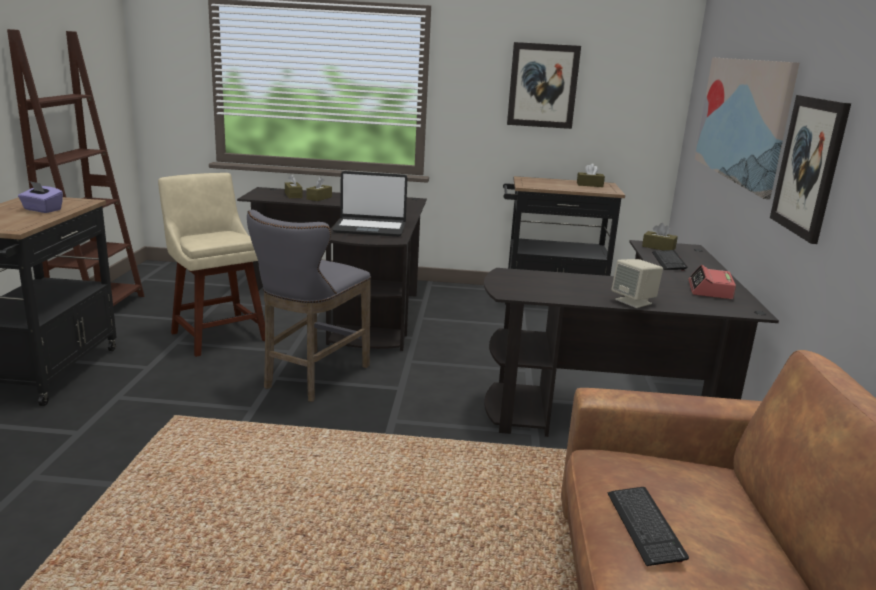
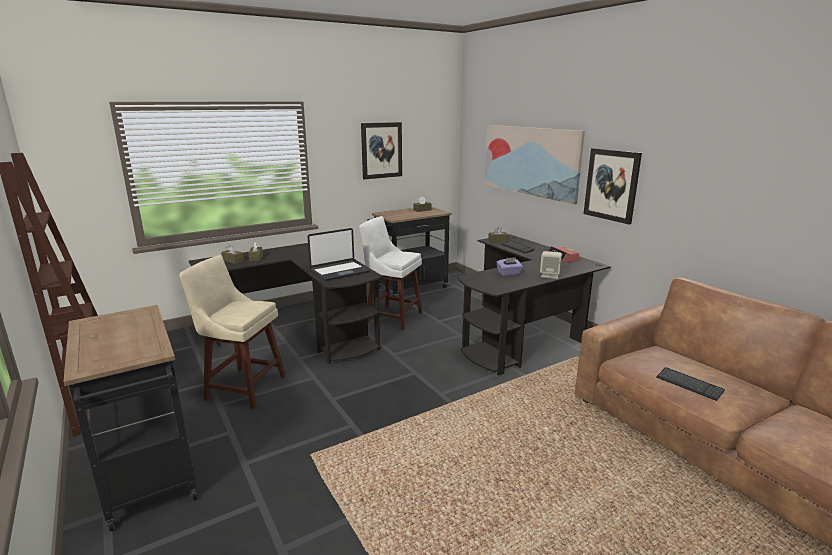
camera: 35 degrees left, 0 degrees up
purple tissue box [18,181,63,213] -> purple tissue box moved to [497,257,523,276]
grey stool [247,210,371,402] -> none
none -> white chair [359,216,423,330]

